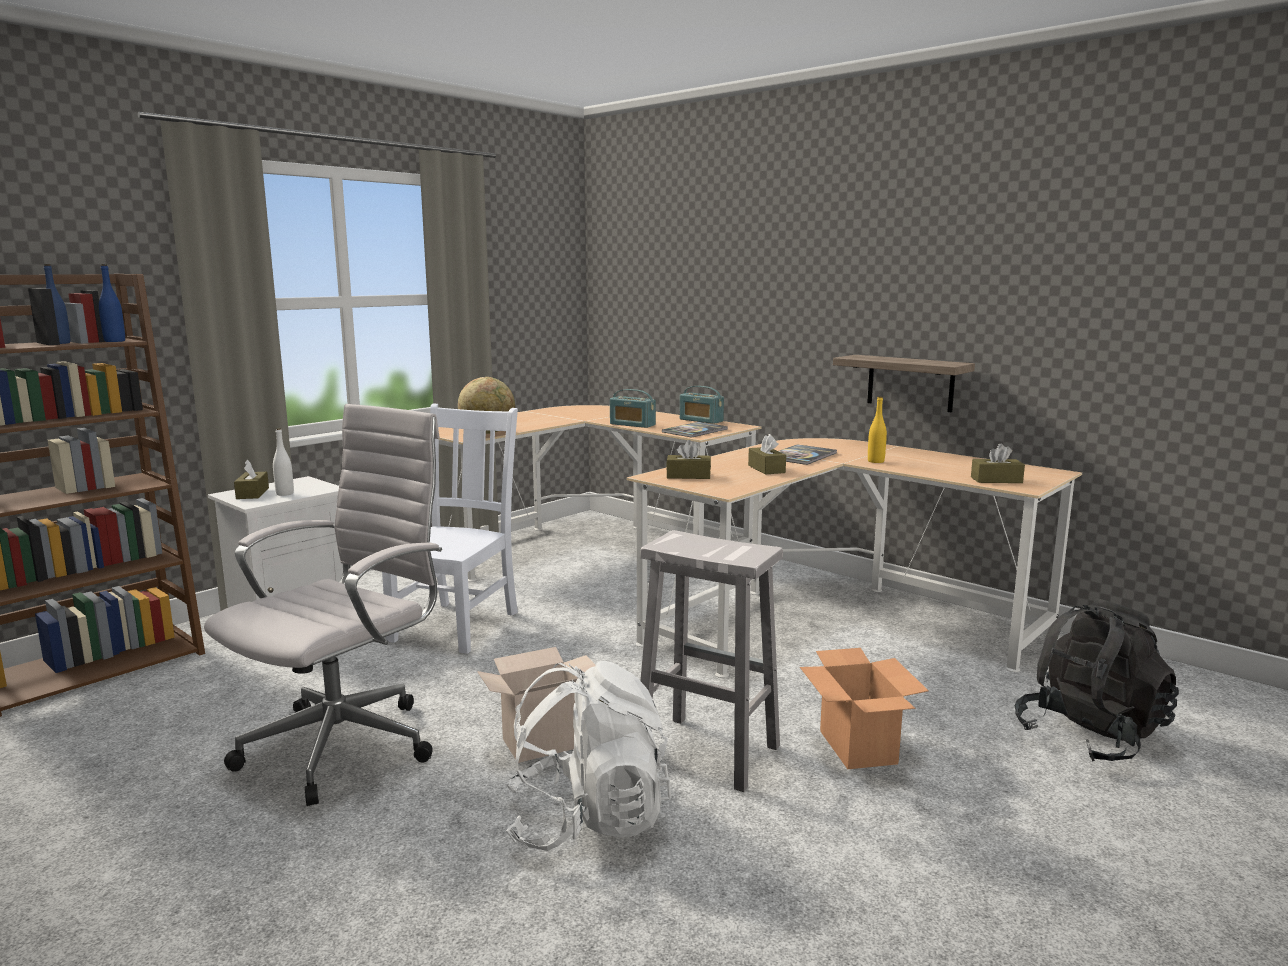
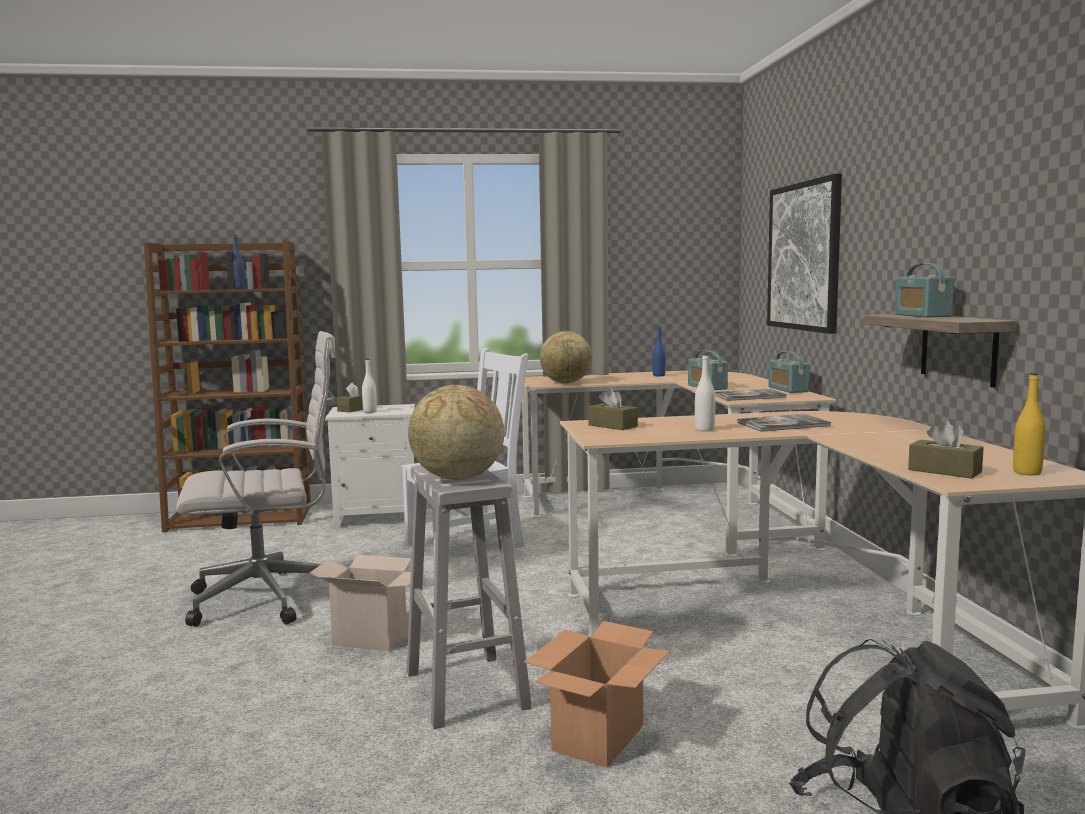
camera: 40 degrees right, 5 degrees down
blue bottle [99,264,125,342] -> blue bottle moved to [653,326,666,376]
white backpack [505,661,671,851] -> none
brown tissue box [748,434,786,474] -> white bottle [695,354,715,432]
yellow bottle [868,396,887,463] -> yellow bottle moved to [1013,373,1046,476]
none -> globe [408,385,504,480]
none -> picture [767,174,842,334]
none -> radio [895,263,955,317]

